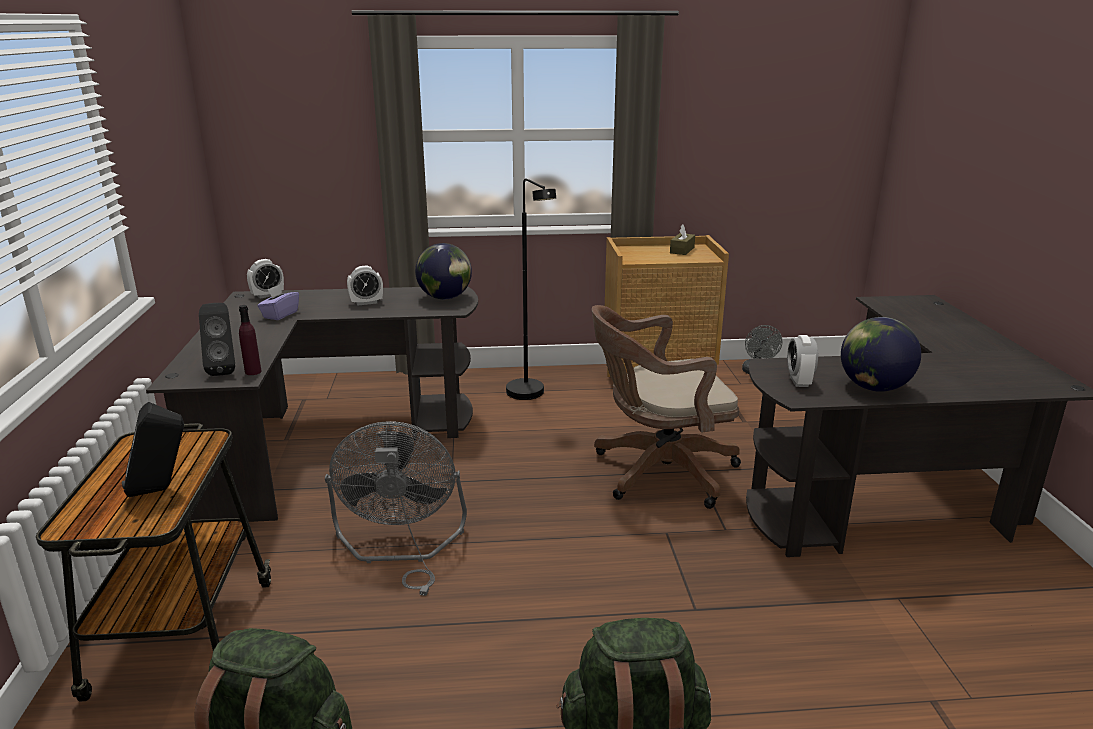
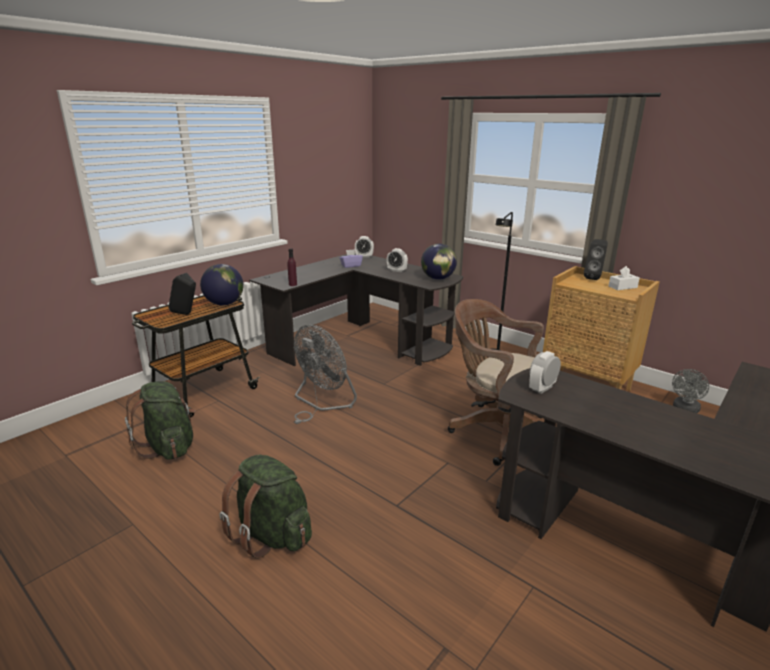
camera: 45 degrees right, 0 degrees up
black speaker [199,303,235,376] -> black speaker moved to [584,239,608,280]
brown tissue box [670,224,695,255] -> white tissue box [609,266,640,290]
globe [841,317,921,392] -> globe moved to [200,264,244,305]

